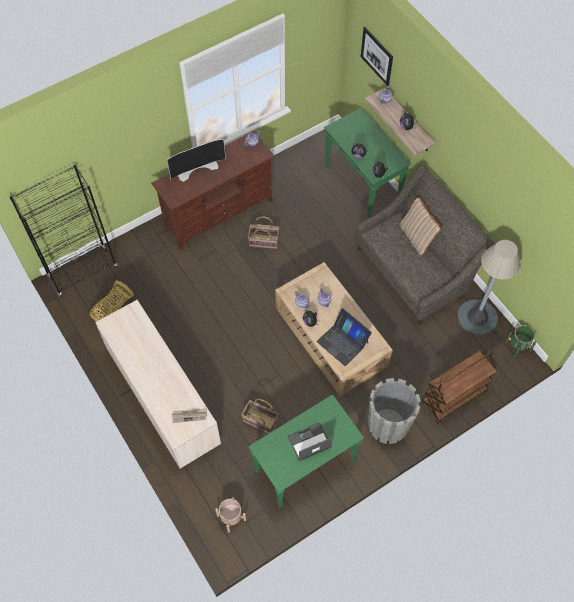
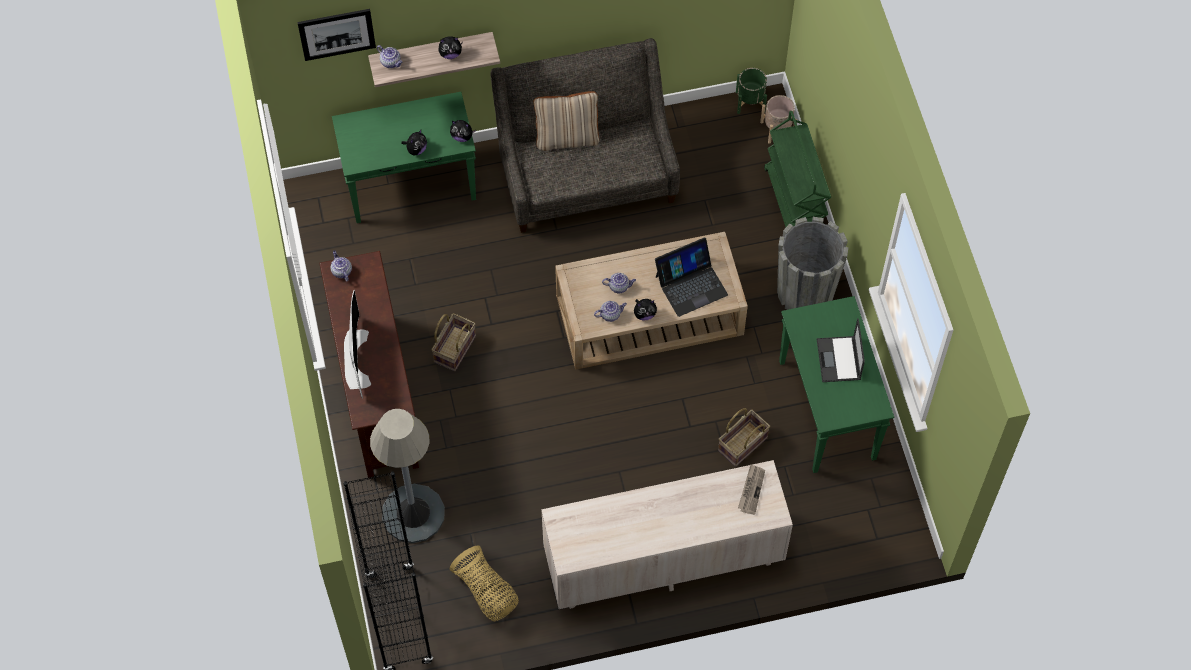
camera: 70 degrees left, 0 degrees up
beige planter [215,497,246,532] -> beige planter moved to [760,95,797,144]
brown cart [421,350,497,424] -> green cart [764,111,831,227]
grey floor lamp [457,240,521,335] -> grey floor lamp moved to [370,409,445,543]

